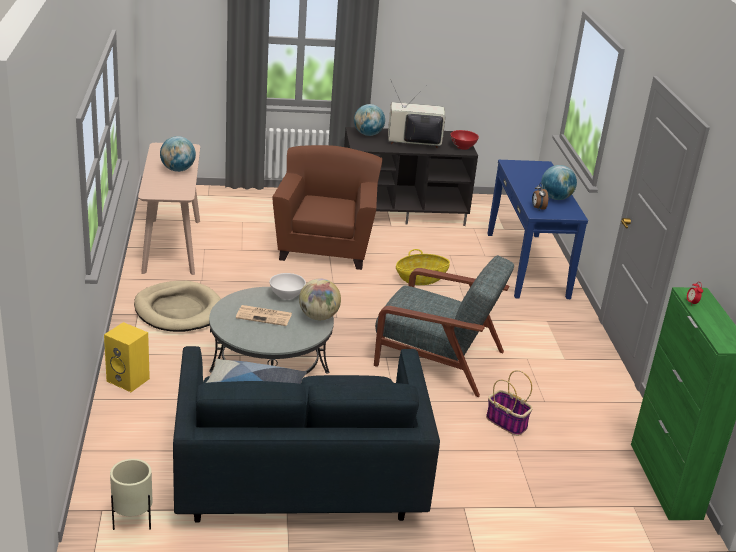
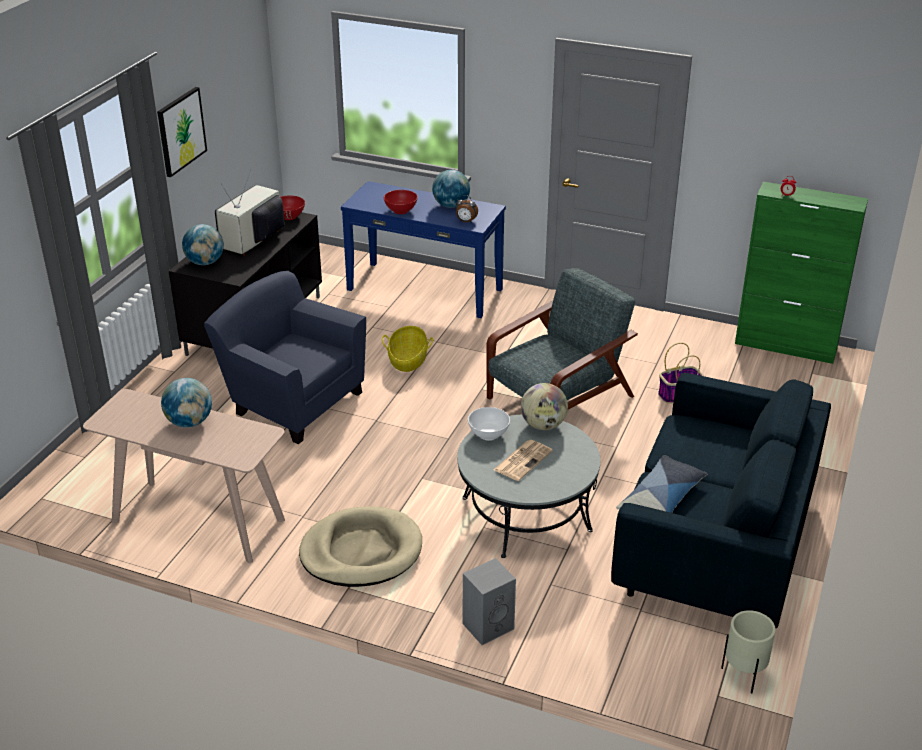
camera: 60 degrees left, 5 degrees up
yellow speaker [104,322,150,392] -> grey speaker [463,558,516,645]
brown armchair [272,145,382,270] -> blue armchair [204,271,366,444]
none -> picture [157,87,207,177]
none -> red bowl [384,190,418,214]

